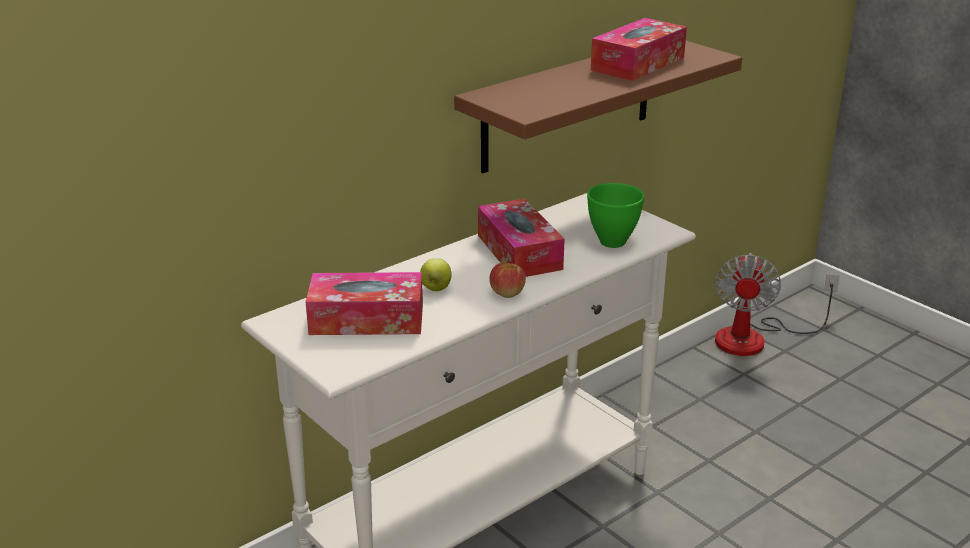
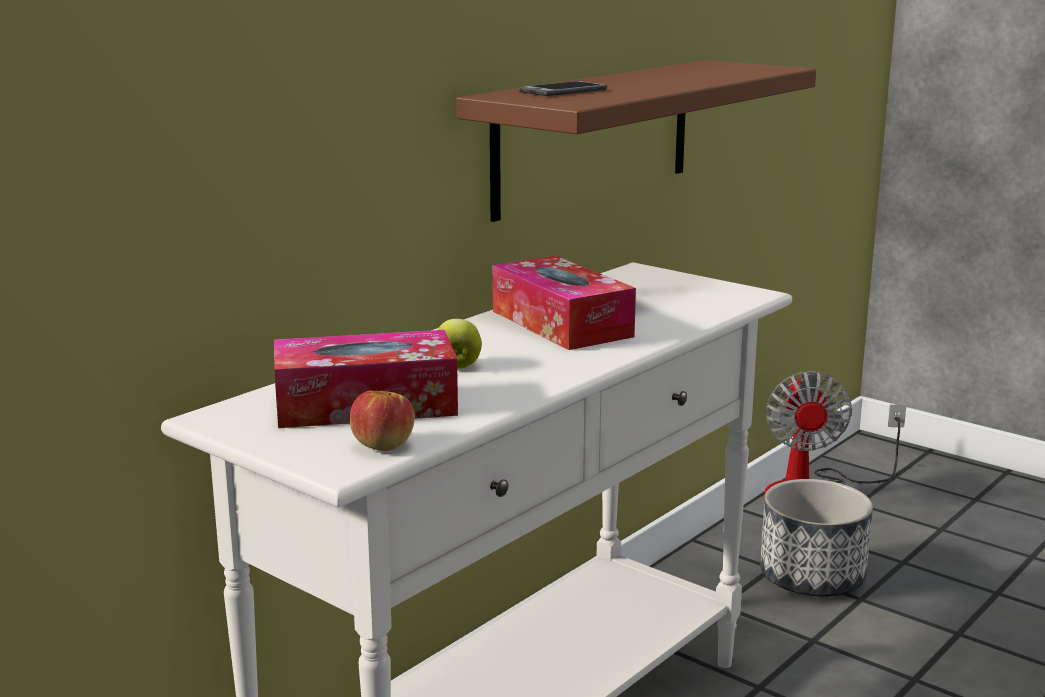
camera: 10 degrees left, 10 degrees down
apple [489,263,526,298] -> apple moved to [349,391,415,451]
green bowl [587,183,644,248] -> none
tissue box [591,18,687,81] -> none
none -> phone [519,81,607,96]
none -> planter [760,479,873,596]

